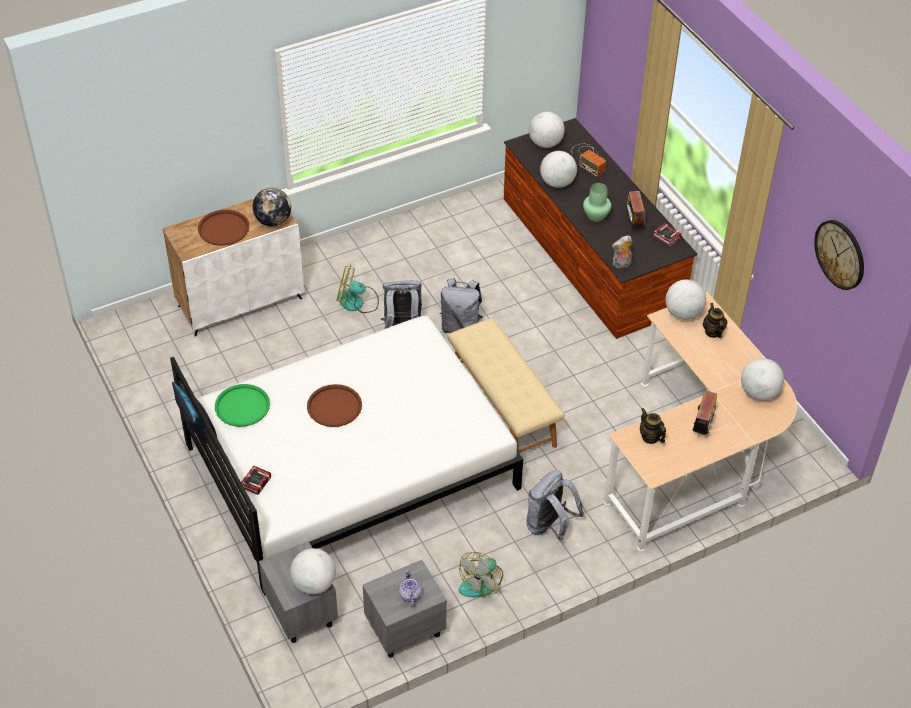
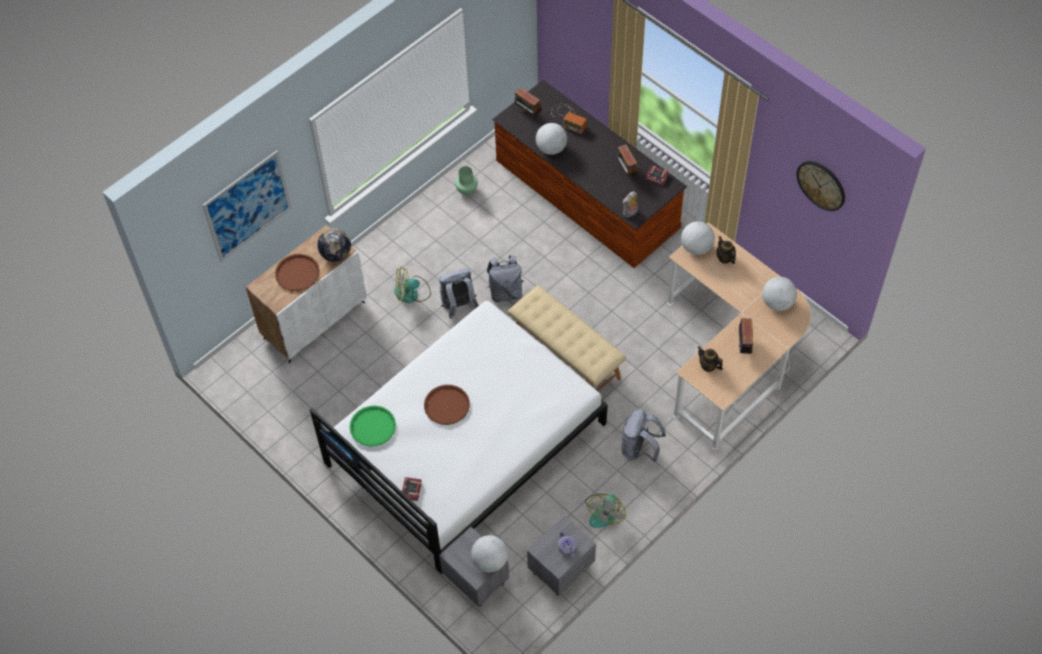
camera: 15 degrees left, 10 degrees up
globe [529,112,565,148] -> radio [515,87,542,117]
green vase [583,183,611,222] -> green vase moved to [455,166,478,195]
none -> picture [203,150,292,261]

